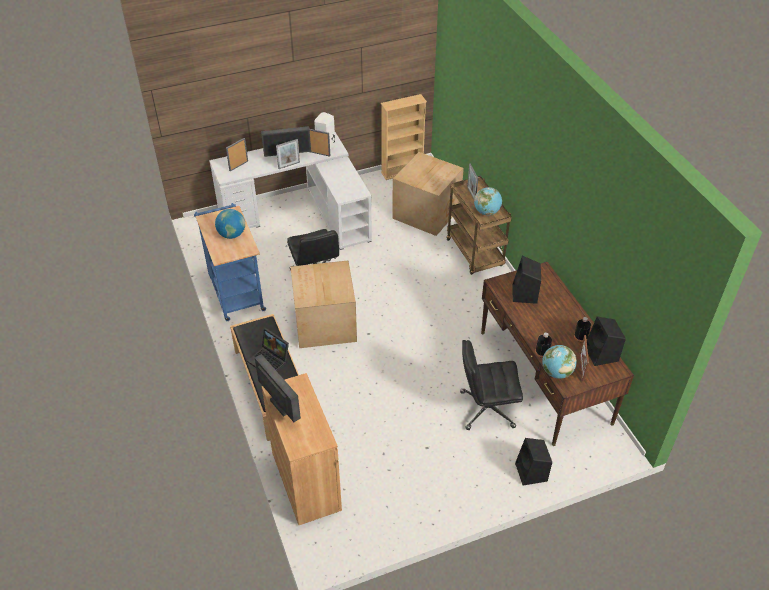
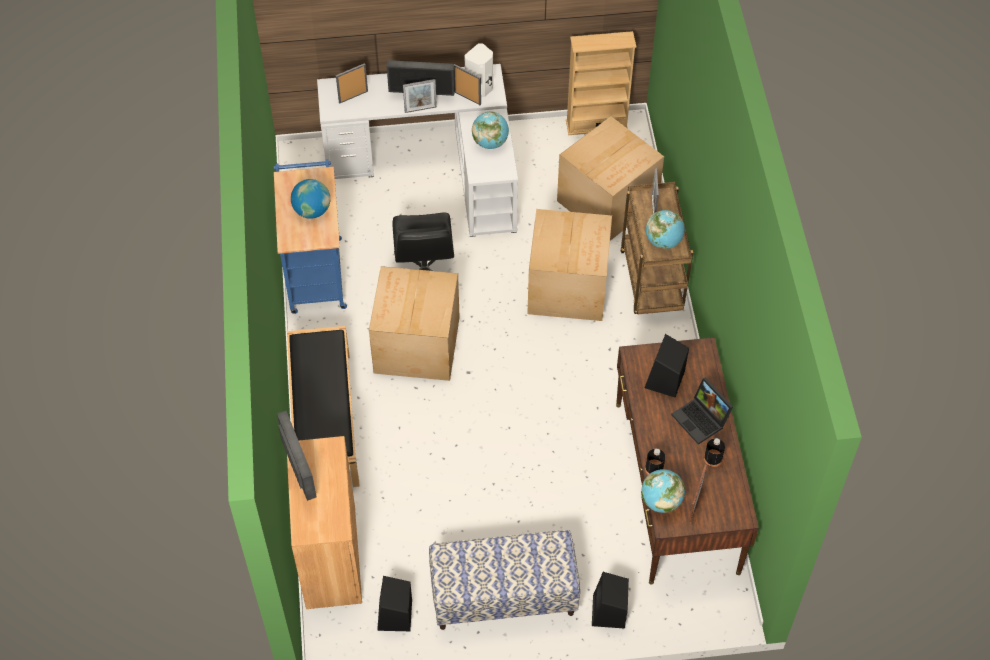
camera: 15 degrees right, 10 degrees up
laptop [247,328,289,371] -> laptop moved to [671,377,733,445]
black office chair [460,340,523,430] -> none
black speaker [587,317,626,366] -> black speaker moved to [377,576,412,631]
none -> bench [429,530,580,630]
none -> globe [472,112,509,149]
none -> cardboard box [527,209,612,321]

